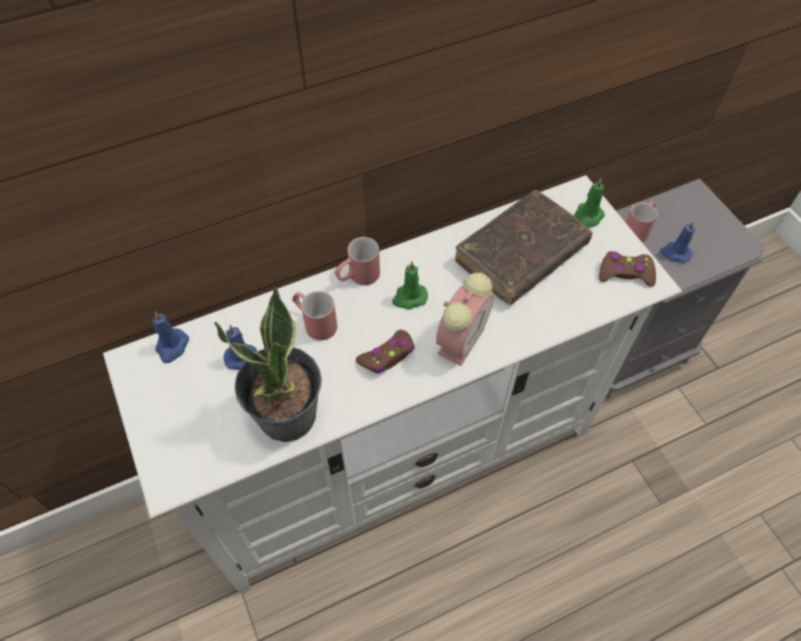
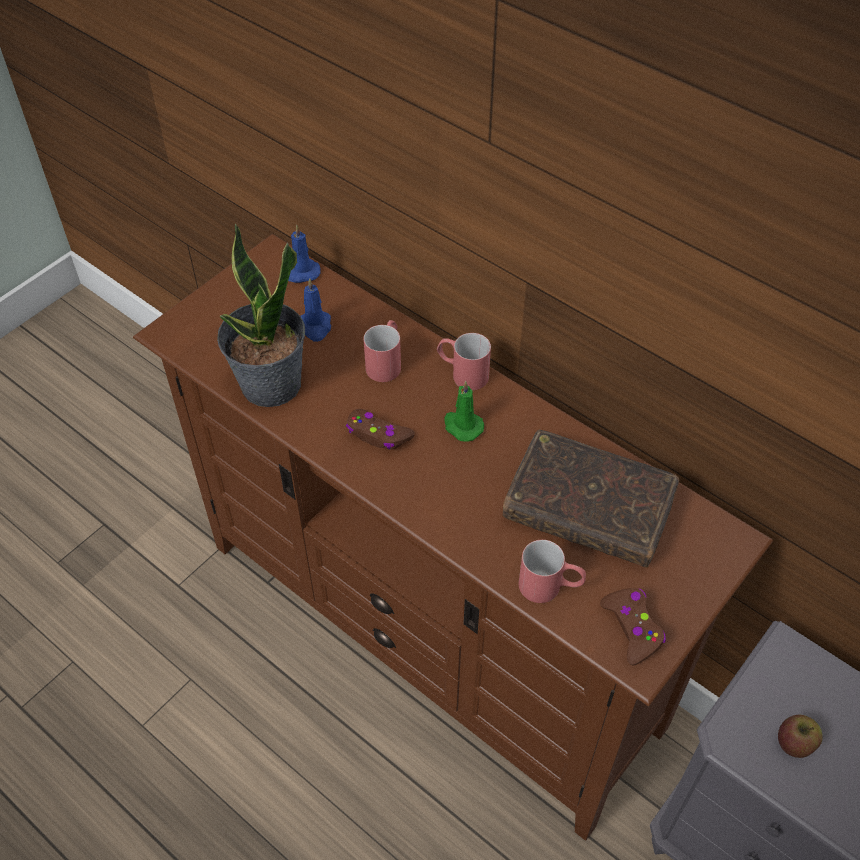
camera: 65 degrees right, 5 degrees down
white tv stand [103,175,682,594] -> brown tv stand [133,234,773,841]
alarm clock [436,273,494,366] -> none
green candle [574,178,605,228] -> none
red mug [626,201,658,242] -> red mug moved to [519,540,586,603]
blue candle [660,221,695,263] -> apple [778,715,823,758]

